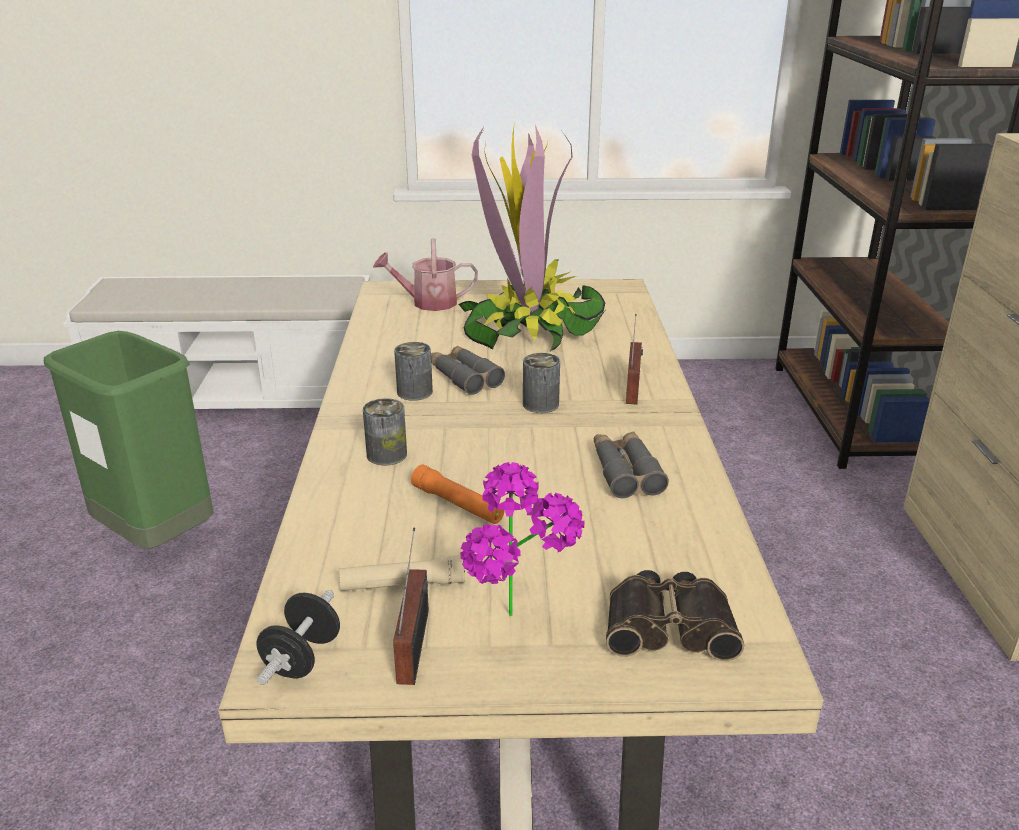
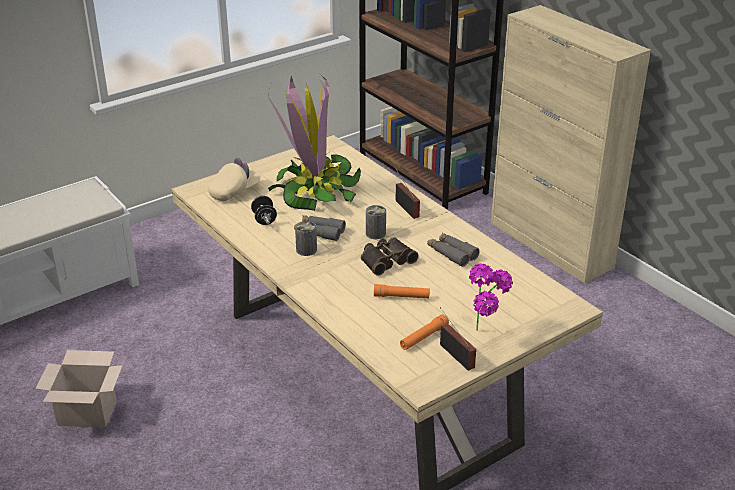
camera: 35 degrees left, 5 degrees up
green trash can [44,331,214,549] -> cardboard box [36,350,123,428]
black dumbbell [256,590,340,685] -> black dumbbell moved to [251,196,277,225]
beige flashlight [339,555,465,591] -> orange flashlight [400,314,449,350]
can [363,398,407,466] -> none
watering can [373,238,478,311] -> beige cap [208,158,260,201]
binoculars [606,570,744,661] -> binoculars moved to [361,237,419,276]

